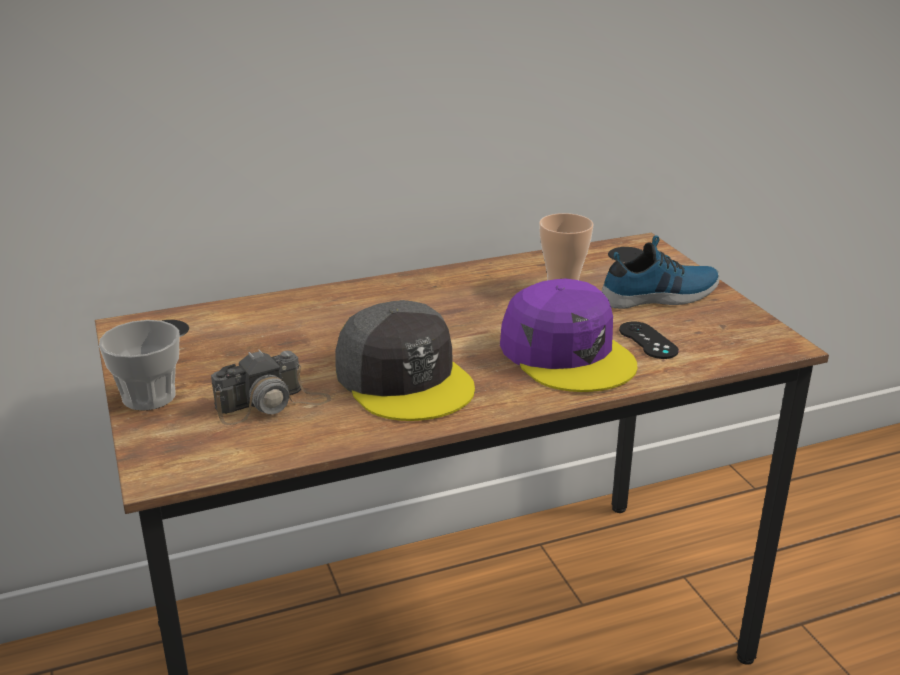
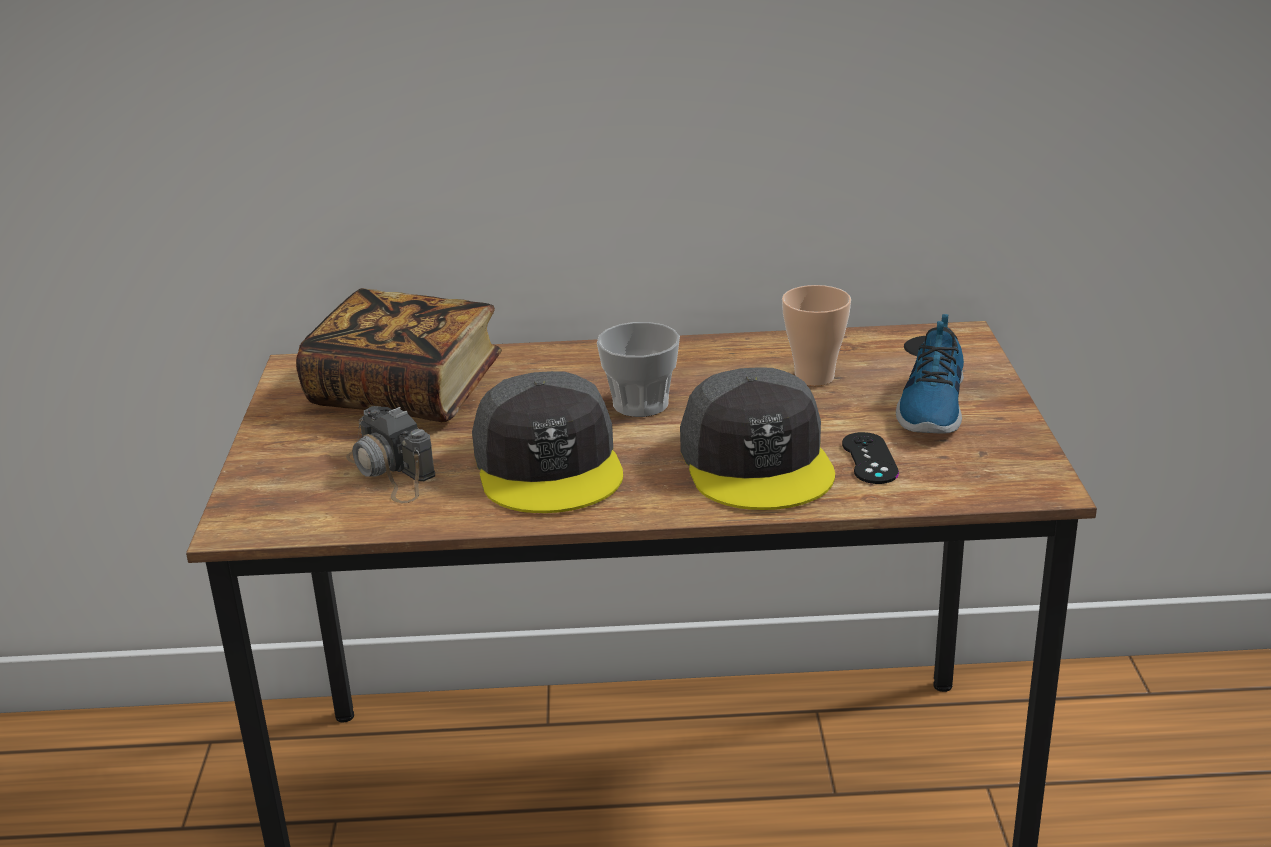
camera: 20 degrees right, 0 degrees up
cup [99,320,179,410] -> cup moved to [597,322,680,417]
camera [211,349,331,425] -> camera turned 60 degrees clockwise [346,406,435,503]
purple cap [500,278,637,392] -> grey cap [680,367,835,510]
shoe [601,235,719,309] -> shoe turned 105 degrees clockwise [896,314,964,434]
none -> book [296,288,502,422]

